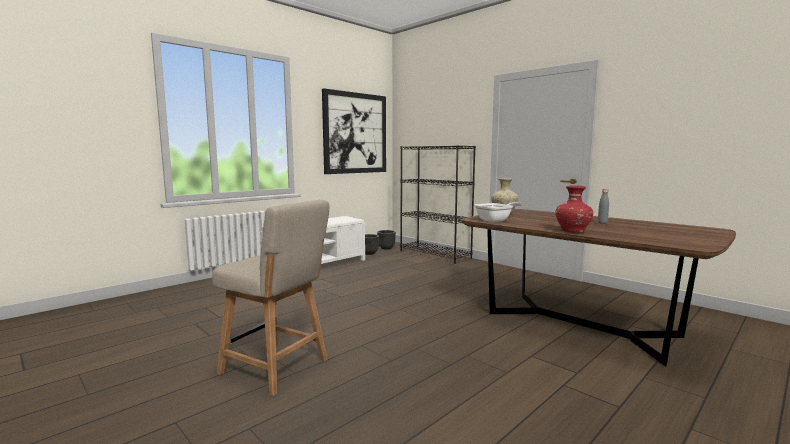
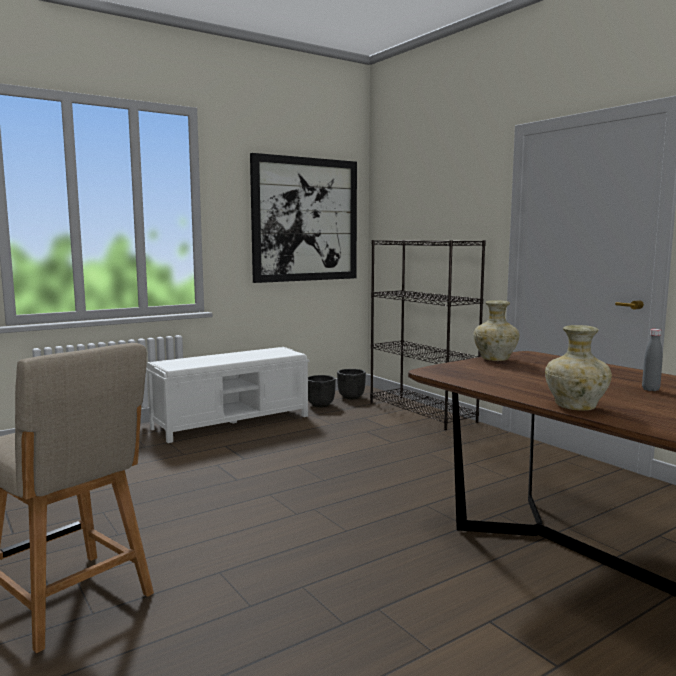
camera: 10 degrees right, 0 degrees up
frying pan [475,202,522,222] -> none
red vase [555,185,593,233] -> beige vase [545,325,612,411]

